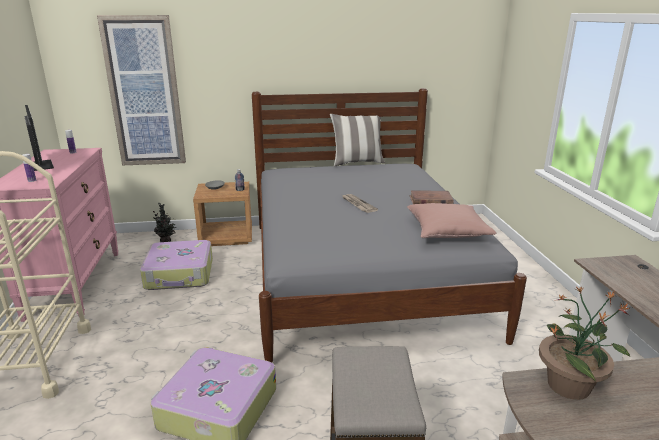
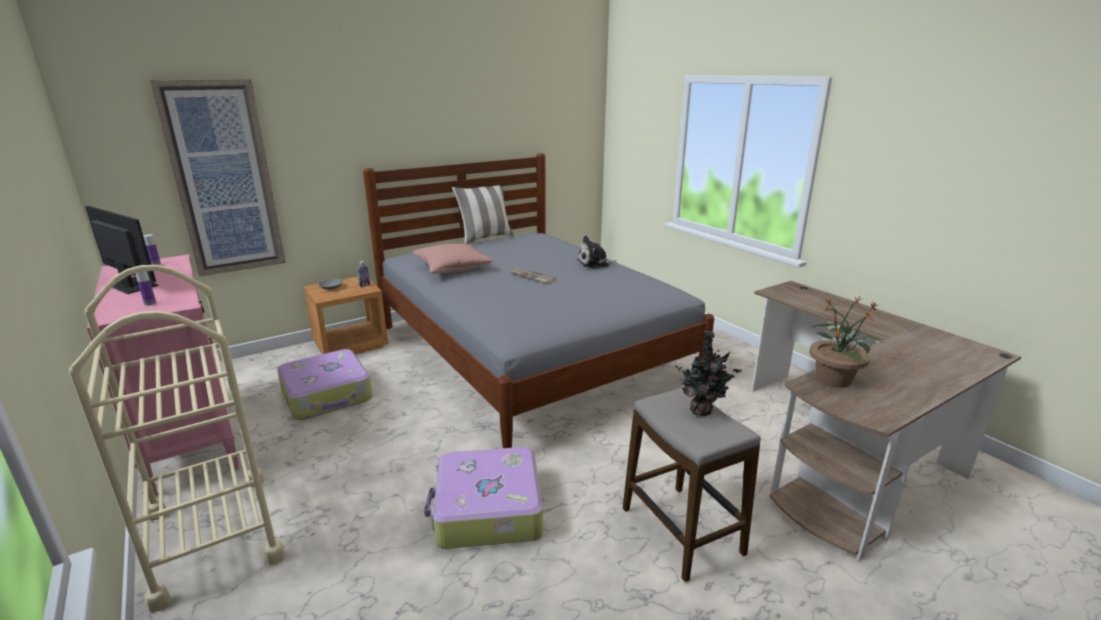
camera: 25 degrees left, 0 degrees up
potted plant [153,203,176,242] -> potted plant moved to [675,330,742,416]
pink pillow [407,203,496,238] -> pink pillow moved to [413,244,493,274]
brown book [410,190,453,204] -> plush toy [577,236,616,269]

